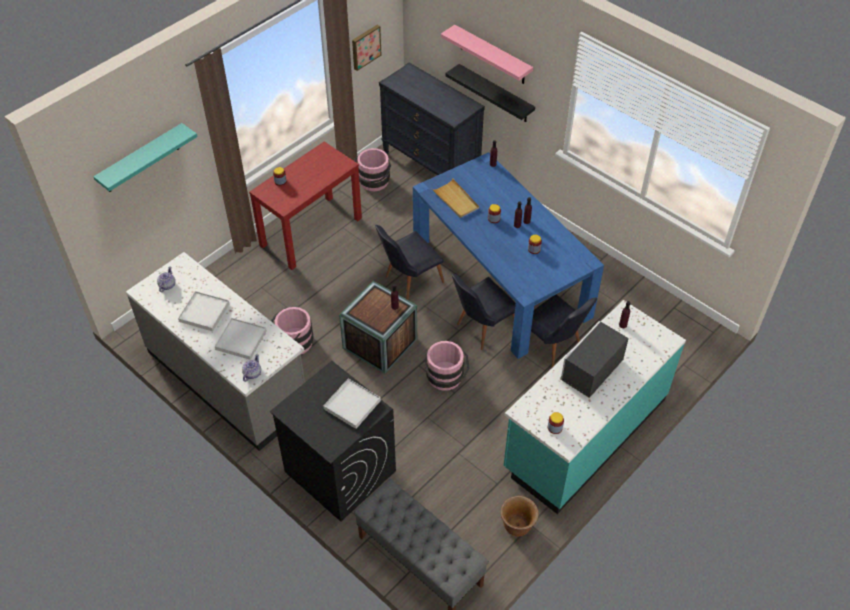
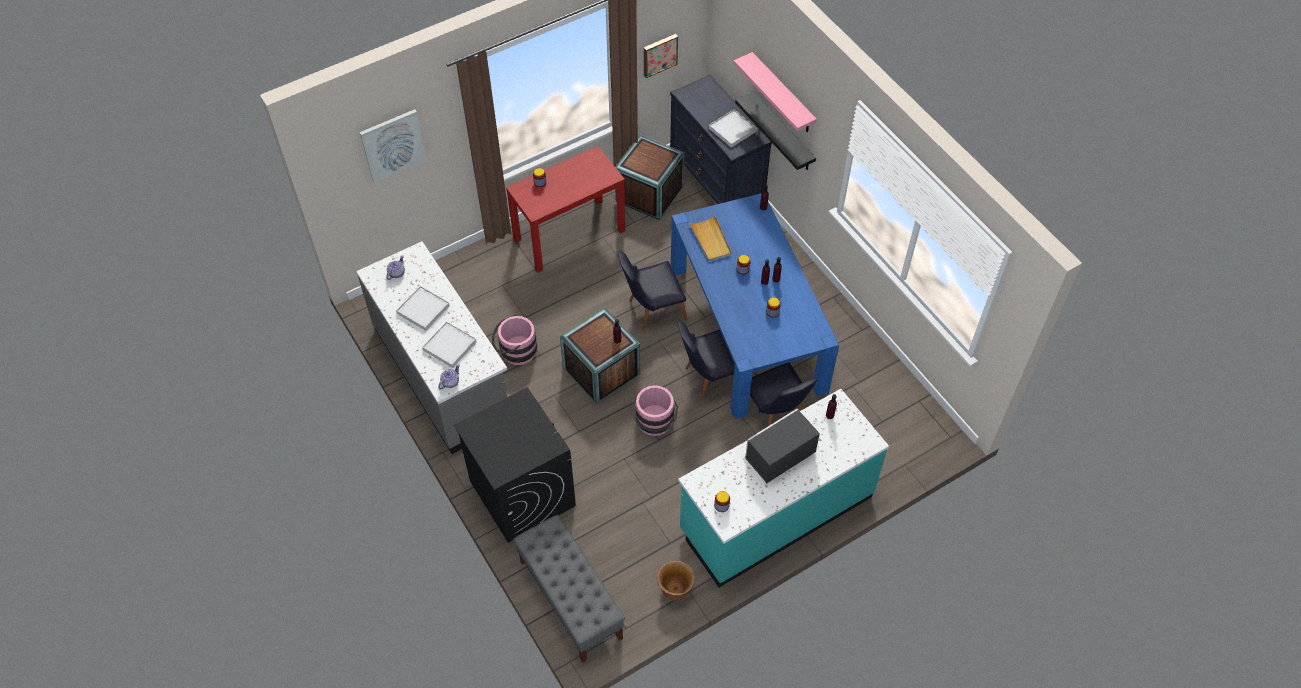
camera: 15 degrees right, 5 degrees up
turquoise shelf [93,123,198,192] -> picture [360,109,427,184]
white tray [323,378,381,429] -> white tray moved to [709,109,757,148]
pink bucket [354,148,391,191] -> crate [615,135,685,220]

